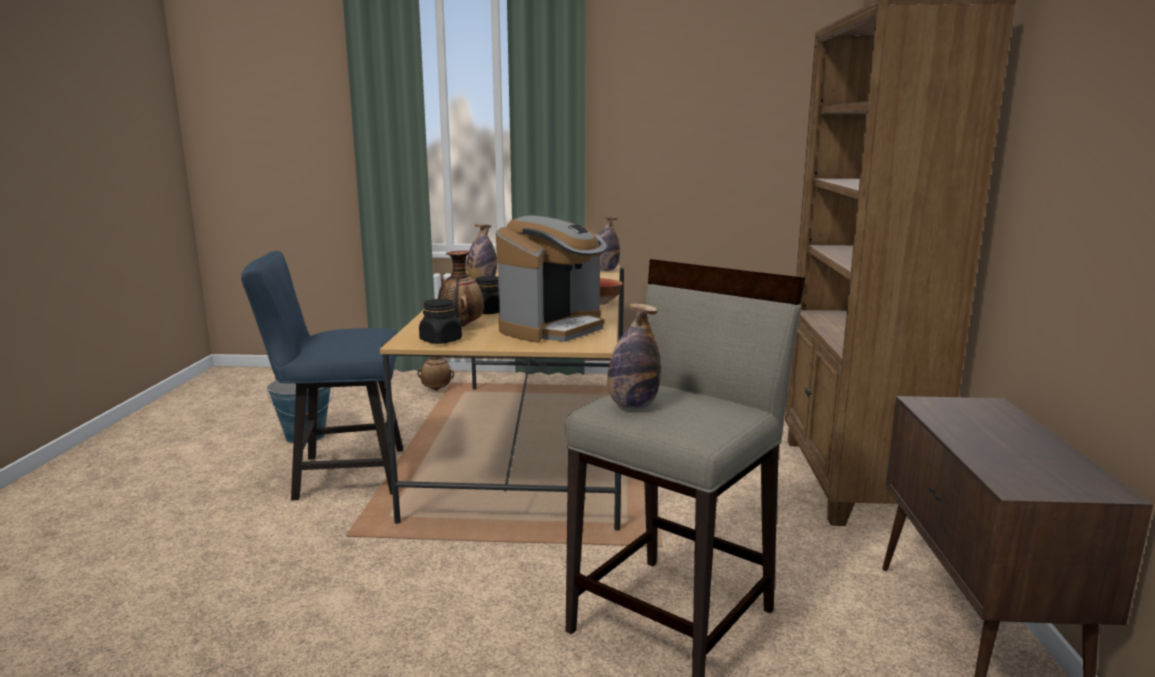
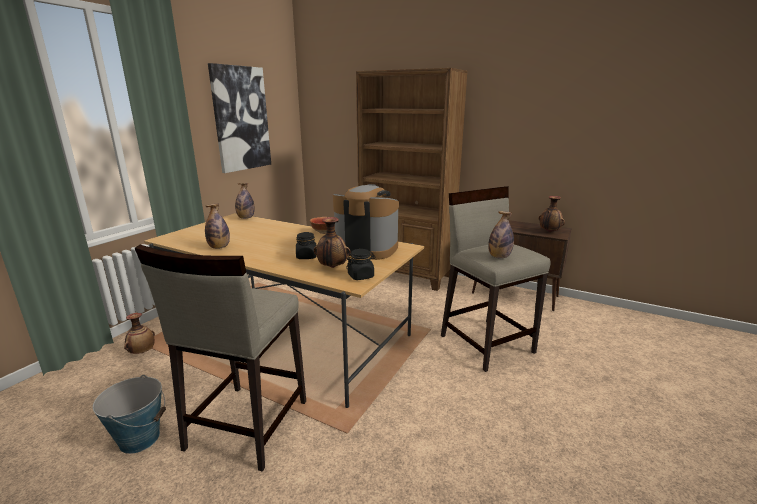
camera: 65 degrees left, 5 degrees up
blue chair [241,251,403,500] -> beige stool [135,245,306,472]
coffee machine [496,215,607,343] -> coffee machine turned 45 degrees counterclockwise [333,184,399,260]
none -> picture [208,63,271,173]
none -> vase [539,196,565,232]

